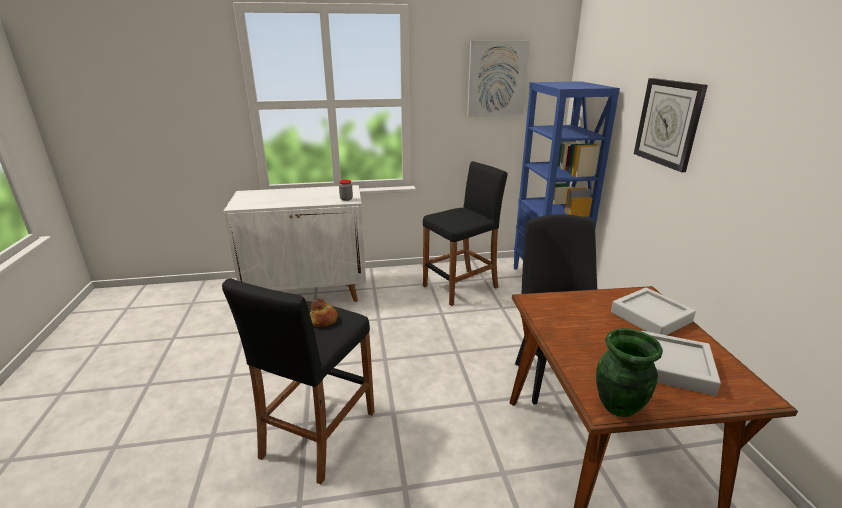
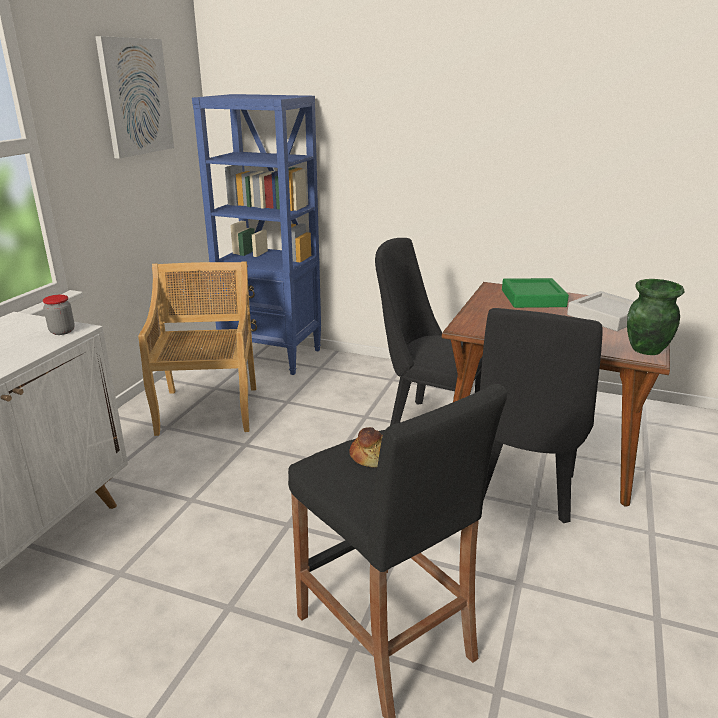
camera: 60 degrees left, 0 degrees up
black stool [423,161,507,306] -> beige chair [138,262,256,436]
grey tray [611,288,696,335] -> green tray [502,278,569,308]
wall clock [634,78,708,172] -> none
none -> black chair [480,308,603,523]

